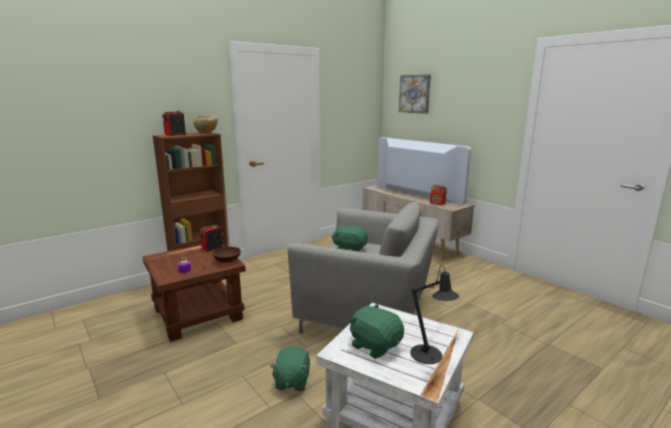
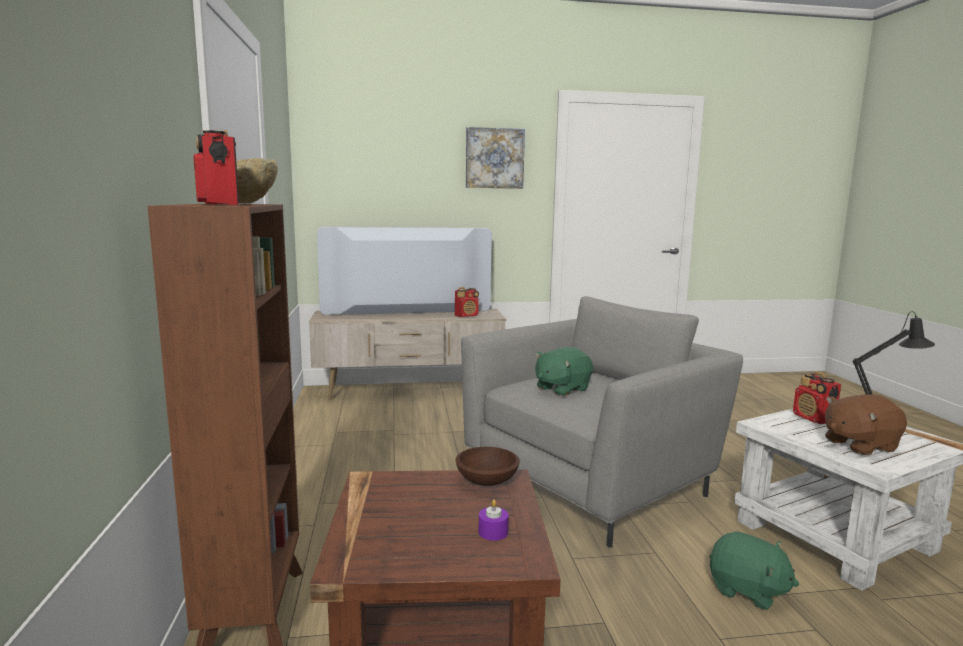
camera: 60 degrees left, 5 degrees down
radio [199,225,222,252] -> radio moved to [793,372,841,424]
green plush toy [349,304,404,359] -> brown plush toy [825,394,907,455]
picture [399,74,431,114] -> picture moved to [466,127,525,189]

